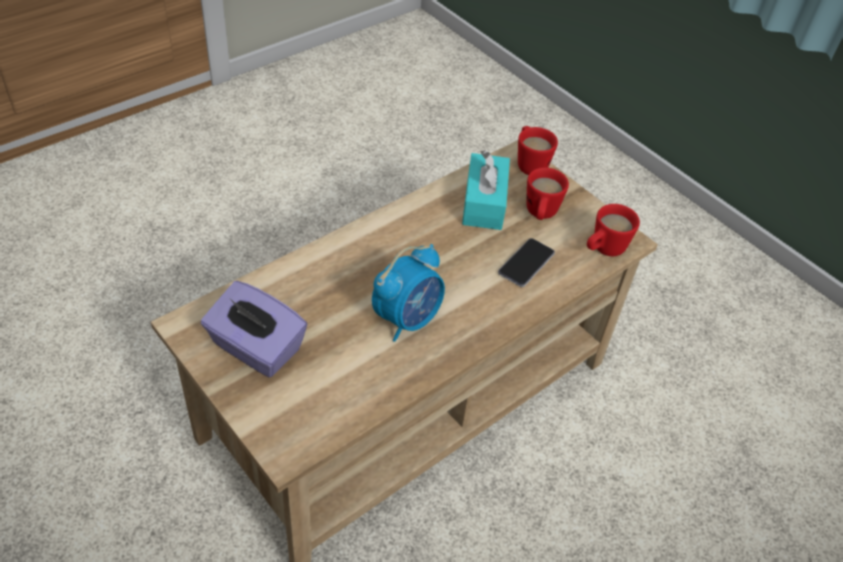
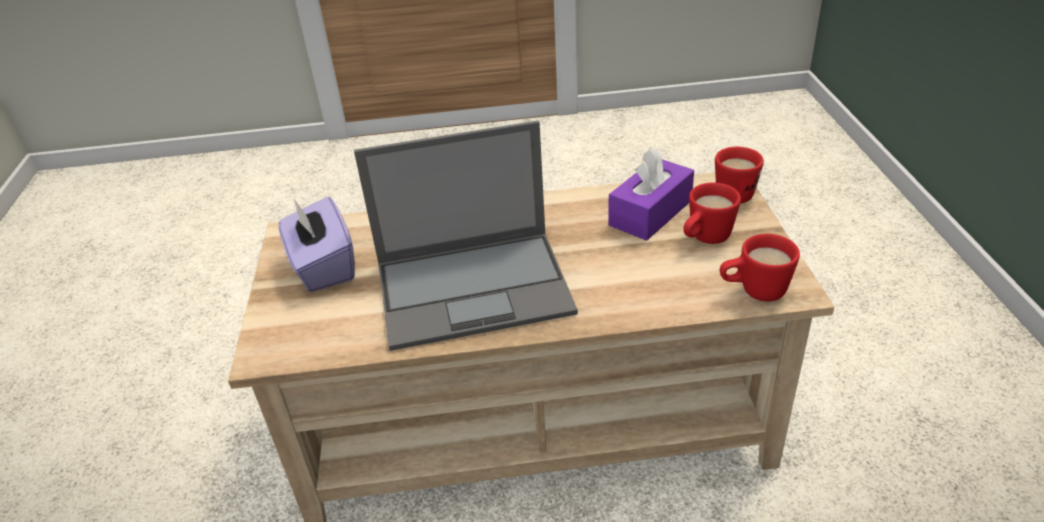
camera: 40 degrees right, 10 degrees down
alarm clock [372,244,445,342] -> laptop [354,121,578,351]
turquoise tissue box [462,150,510,230] -> purple tissue box [608,147,694,241]
phone [498,238,555,287] -> none

